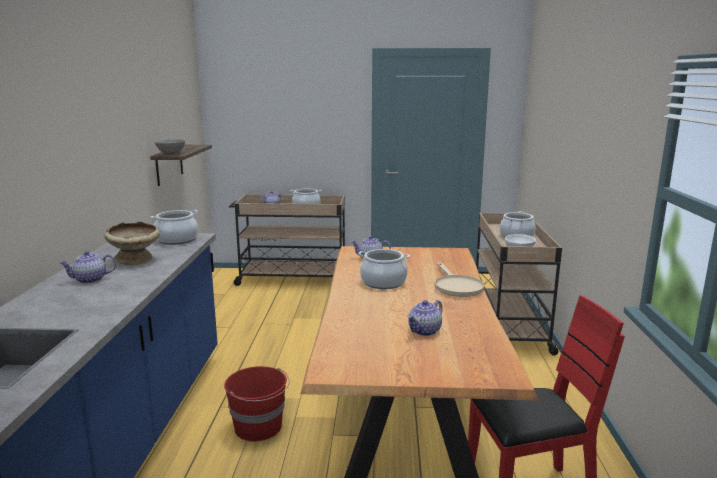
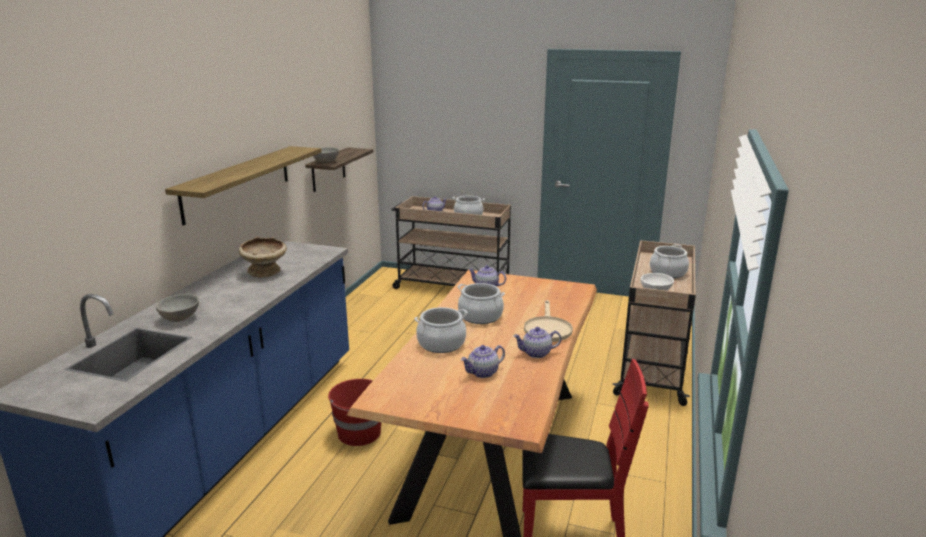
camera: 15 degrees right, 5 degrees up
teapot [59,251,116,284] -> teapot moved to [513,327,561,358]
cooking pot [150,210,198,245] -> cooking pot moved to [414,307,467,353]
none -> grey bowl [156,294,199,322]
none -> shelf [165,146,322,225]

